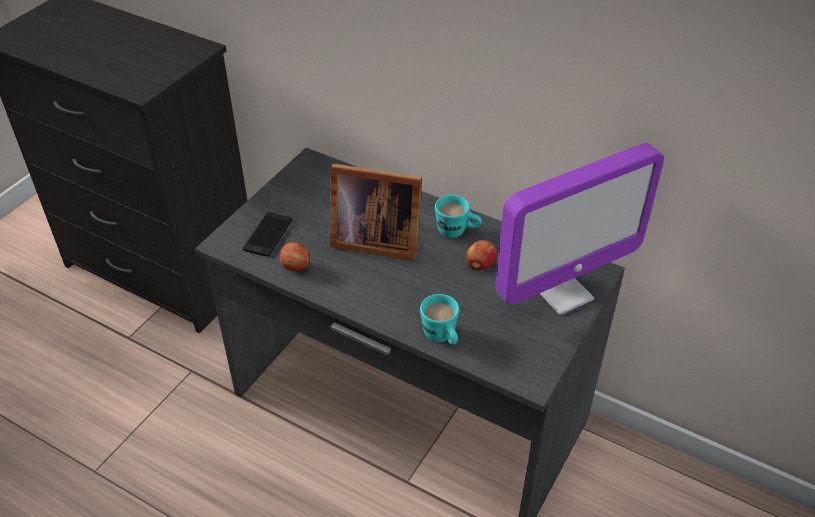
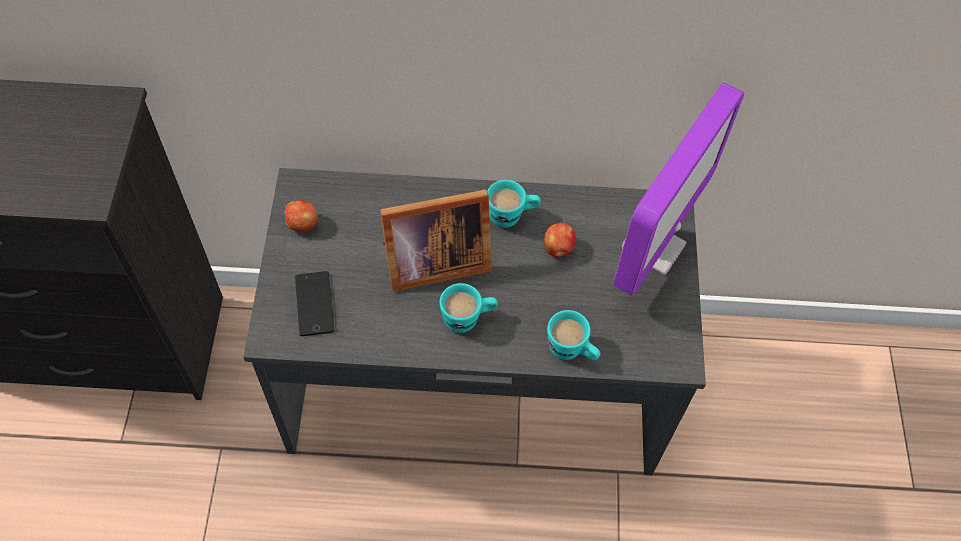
camera: 30 degrees left, 15 degrees up
apple [280,242,309,272] -> apple moved to [285,200,318,232]
none -> turquoise mug [439,283,498,333]

